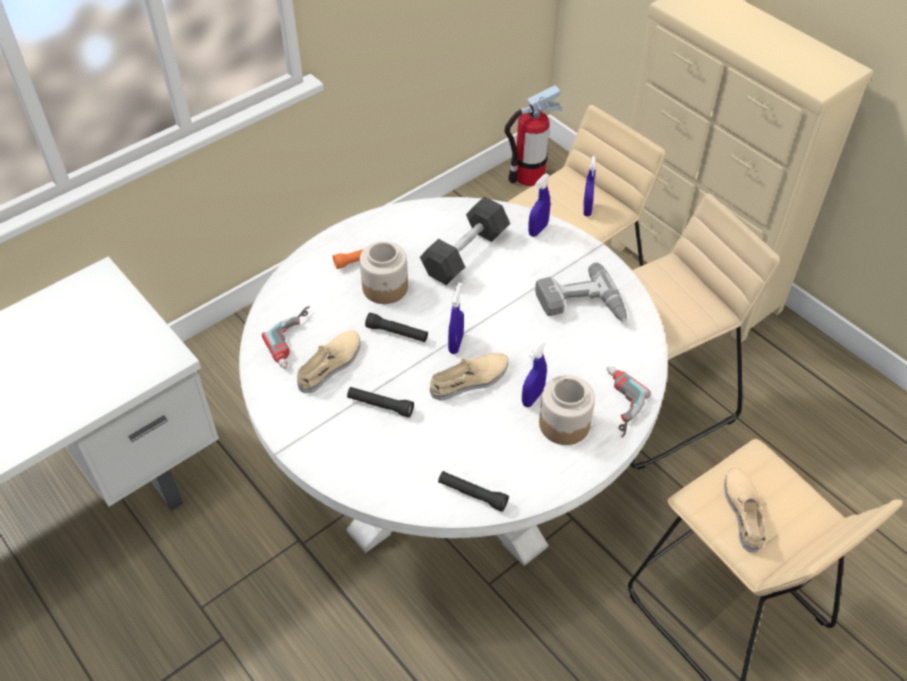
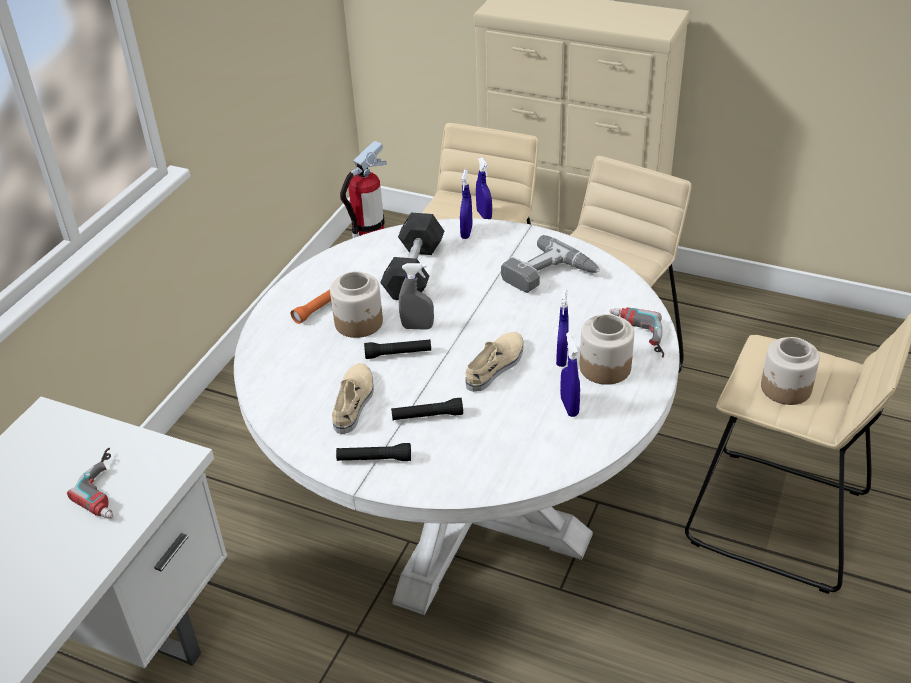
camera: 25 degrees left, 10 degrees down
power drill [262,306,310,369] -> power drill moved to [67,448,114,519]
black flashlight [438,471,509,512] -> black flashlight moved to [336,443,411,461]
blue spray bottle [448,283,464,354] -> blue spray bottle moved to [560,332,580,417]
beige shoe [724,468,765,553] -> jar [761,337,820,405]
none -> grey spray bottle [399,263,434,330]

